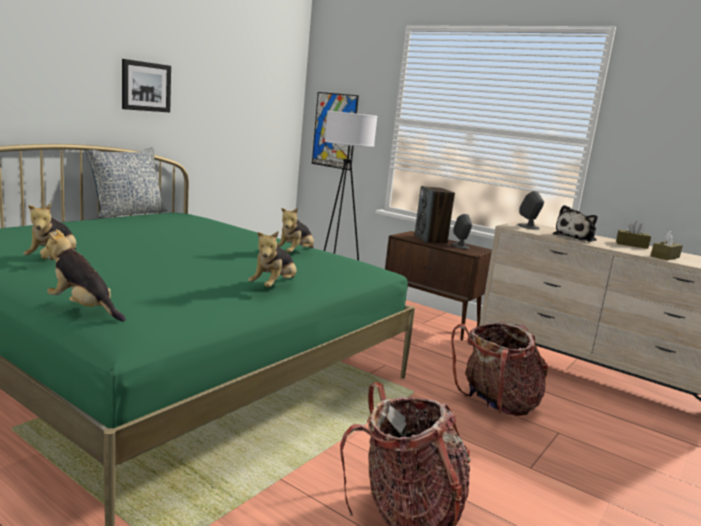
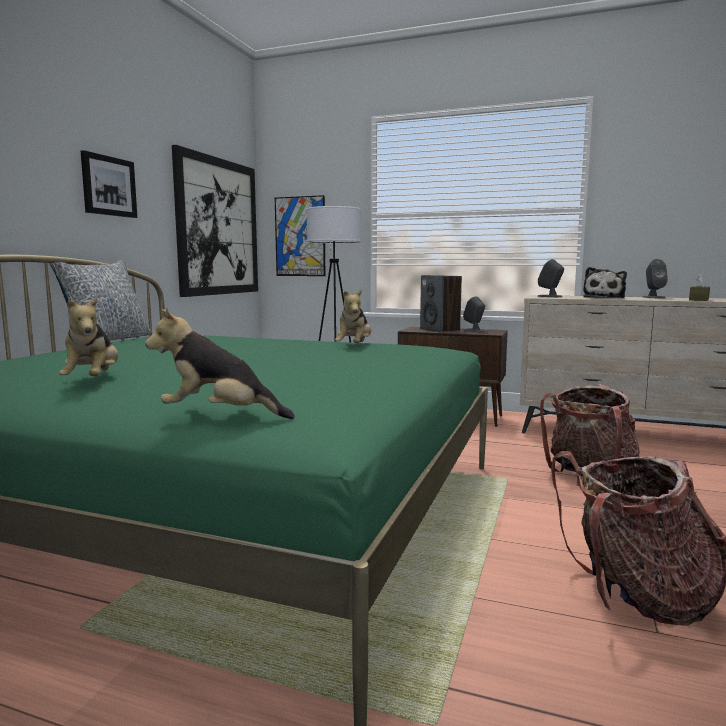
camera: 15 degrees left, 5 degrees down
plush toy [248,231,297,287] -> none
brown tissue box [616,221,651,249] -> grey speaker [643,259,668,298]
none -> picture [172,145,258,297]

